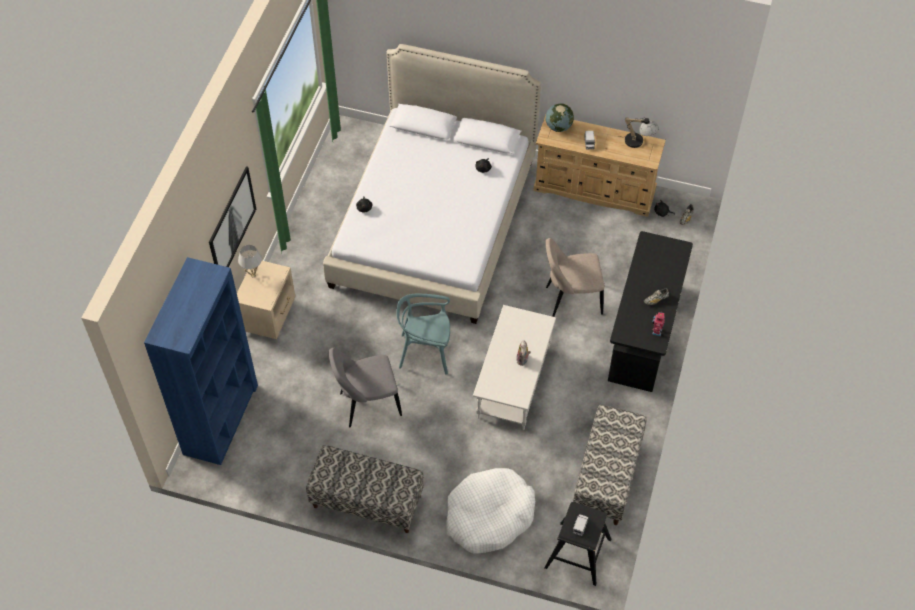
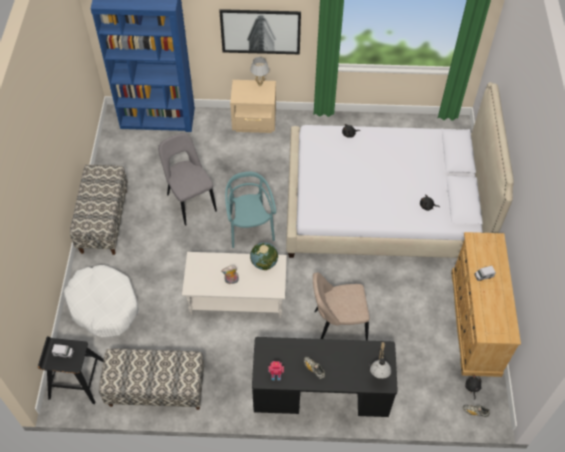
camera: 75 degrees right, 0 degrees up
globe [546,103,574,132] -> globe moved to [250,242,278,270]
beige chair [546,238,605,317] -> beige chair turned 75 degrees counterclockwise [313,272,370,341]
table lamp [619,117,659,148] -> table lamp moved to [369,342,391,379]

